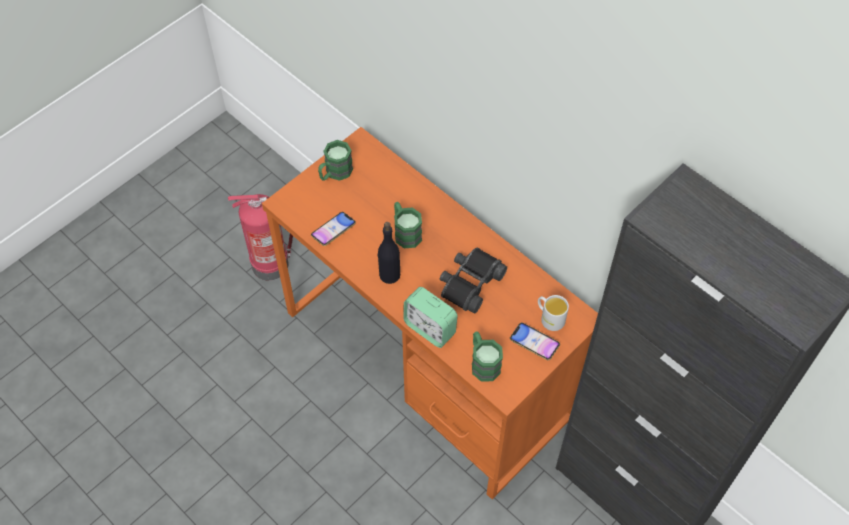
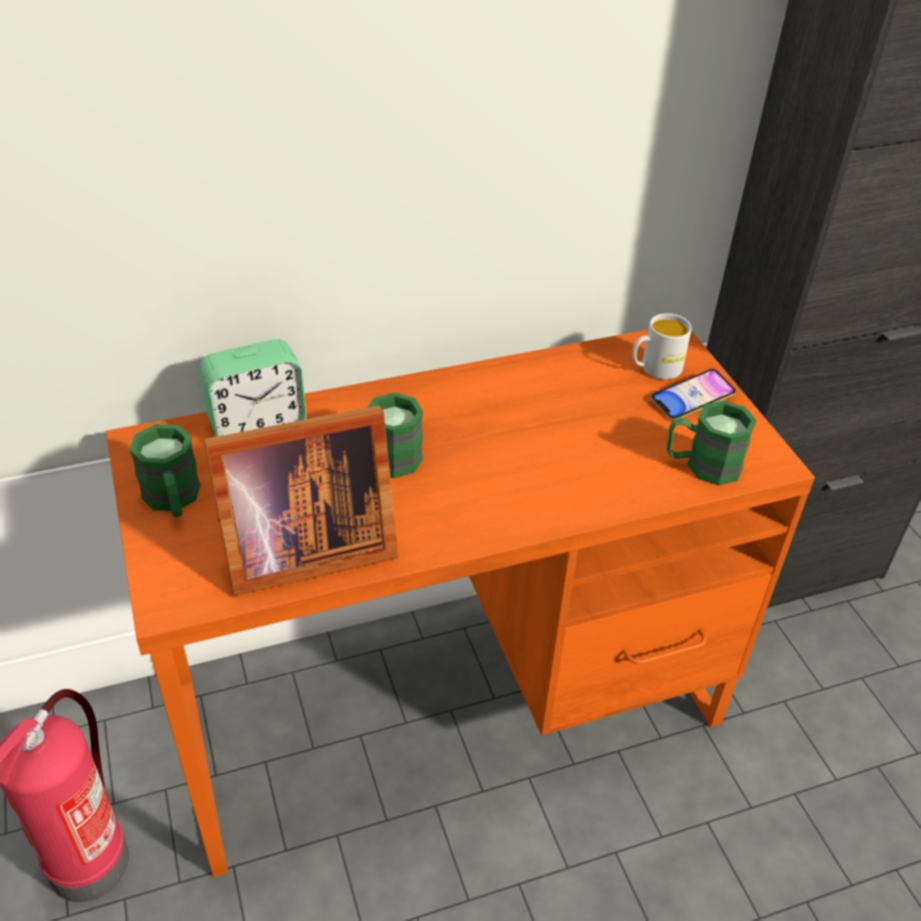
camera: 65 degrees left, 15 degrees down
phone [311,212,356,246] -> picture frame [204,405,398,596]
black bottle [378,222,400,284] -> none
alarm clock [403,287,458,348] -> alarm clock moved to [199,339,306,437]
black binoculars [440,248,507,314] -> none

